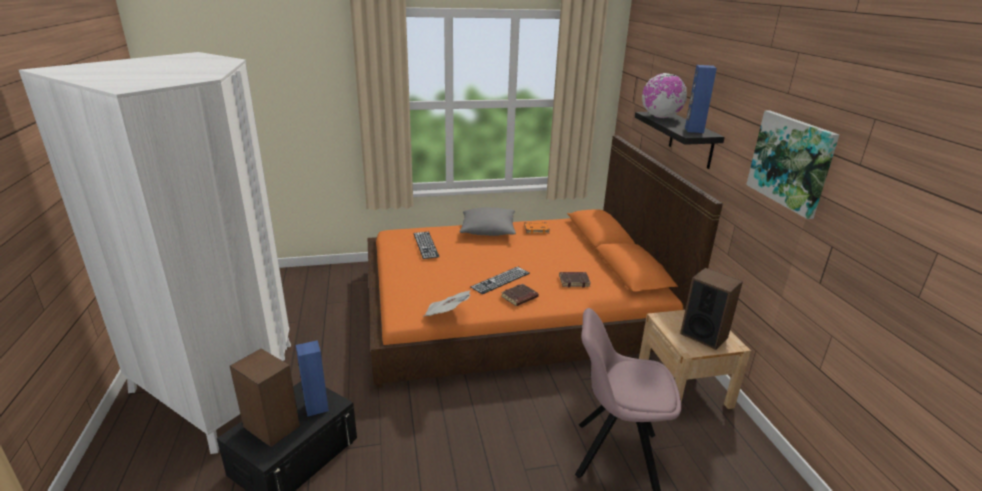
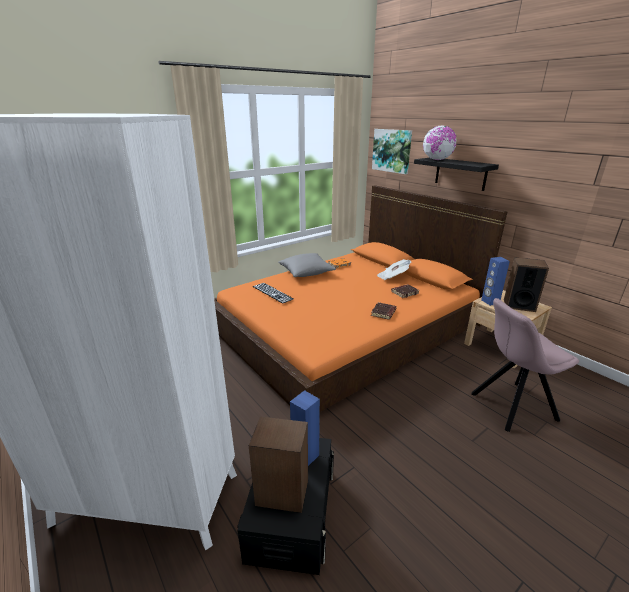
camera: 25 degrees left, 0 degrees up
newspaper [423,291,470,317] -> newspaper moved to [377,259,412,280]
keyboard [471,267,530,294] -> none
blue speaker [685,65,717,133] -> blue speaker moved to [481,257,510,306]
picture [746,111,839,219] -> picture moved to [372,129,412,174]

